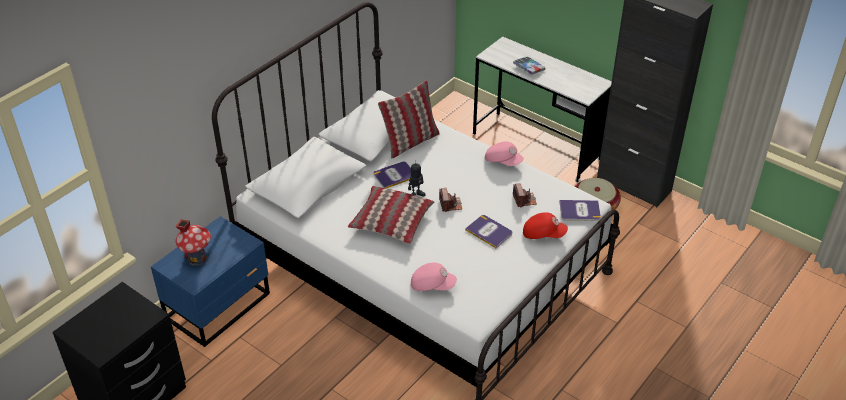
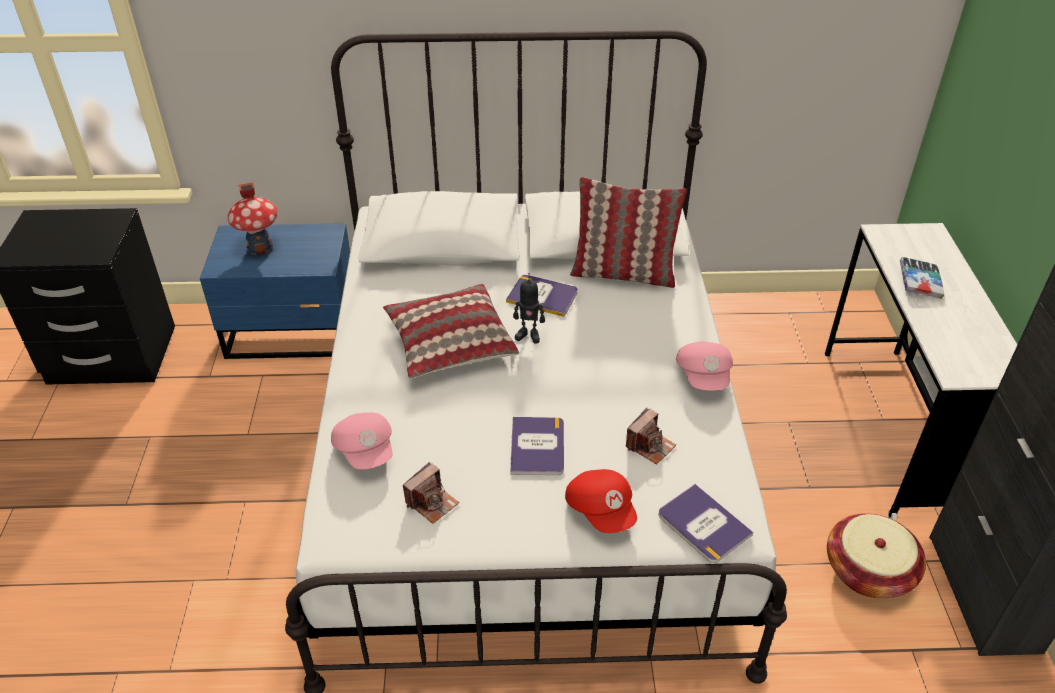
camera: 50 degrees right, 0 degrees up
camera [439,188,462,212] -> camera moved to [403,462,459,524]

